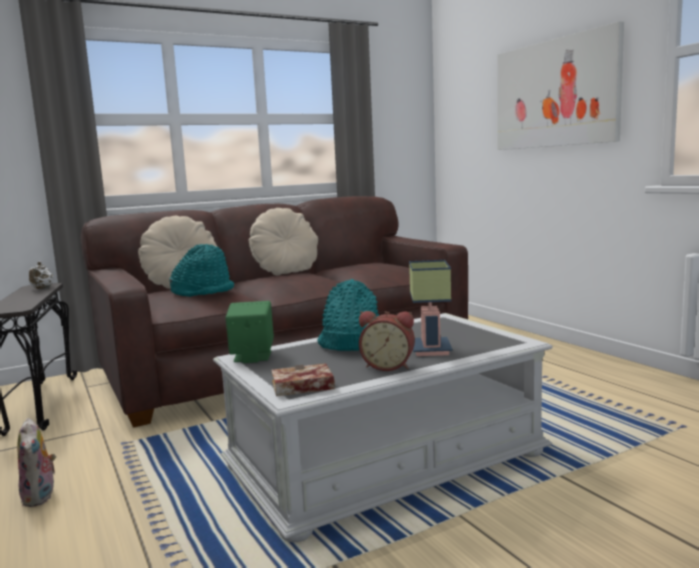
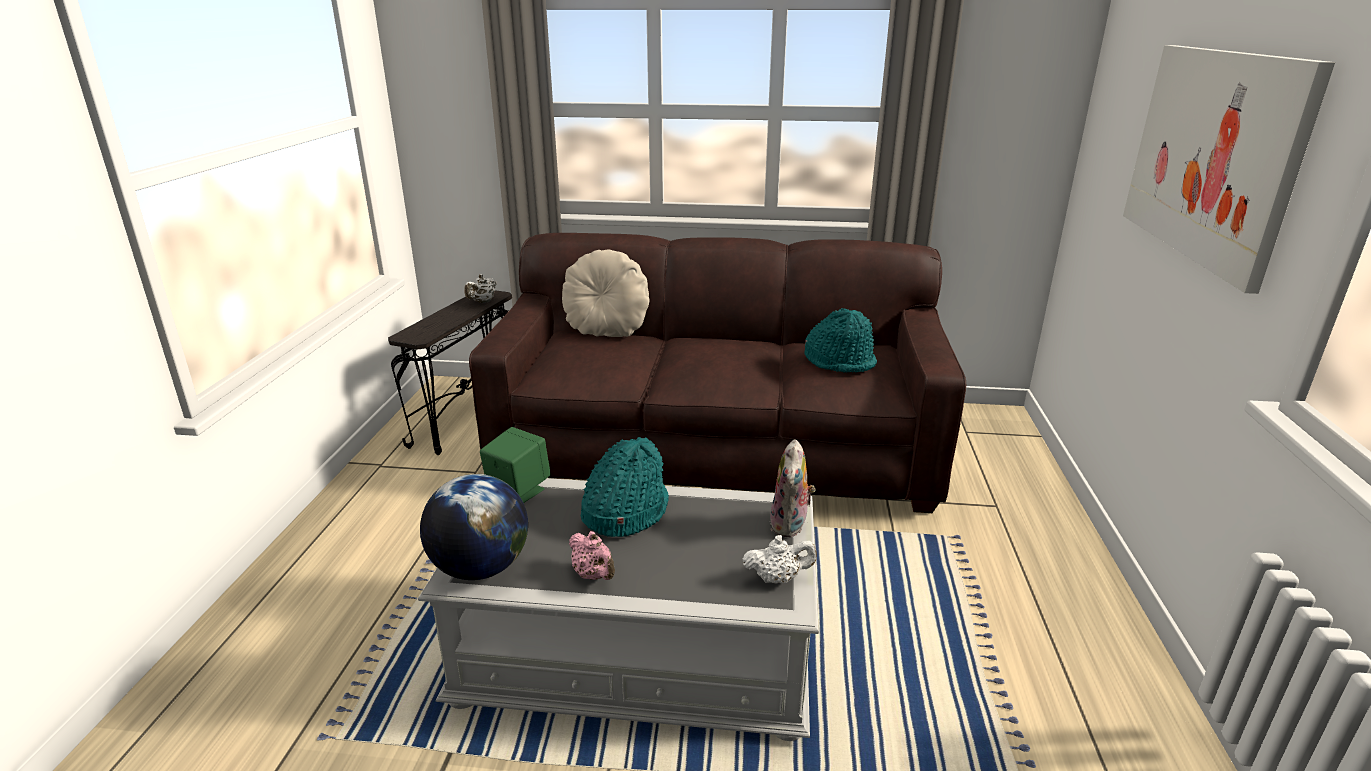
camera: 35 degrees right, 15 degrees up
plush toy [17,418,56,507] -> plush toy moved to [770,439,815,538]
turquoise hat [170,244,234,297] -> turquoise hat moved to [804,308,877,373]
beige pillow [248,208,318,275] -> none
book [271,363,335,396] -> globe [420,474,528,580]
alarm clock [359,311,415,371] -> pink teapot [569,531,615,580]
table lamp [409,260,453,356] -> none
none -> white teapot [742,535,817,583]

